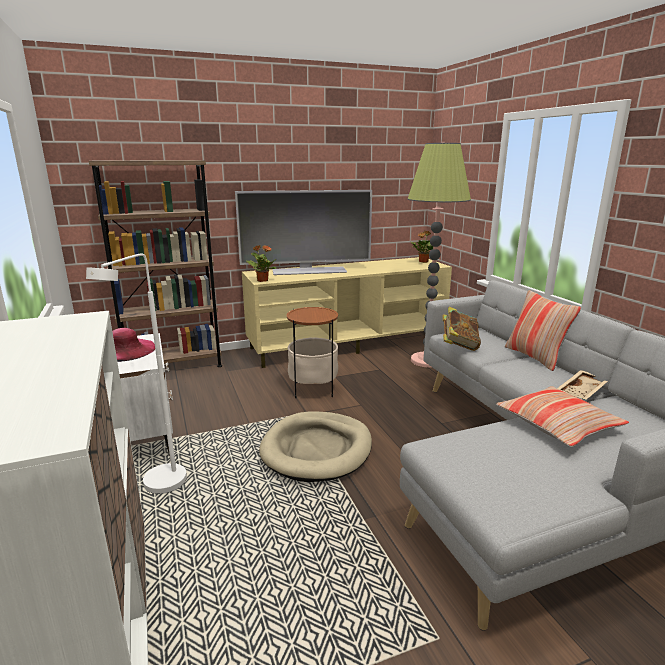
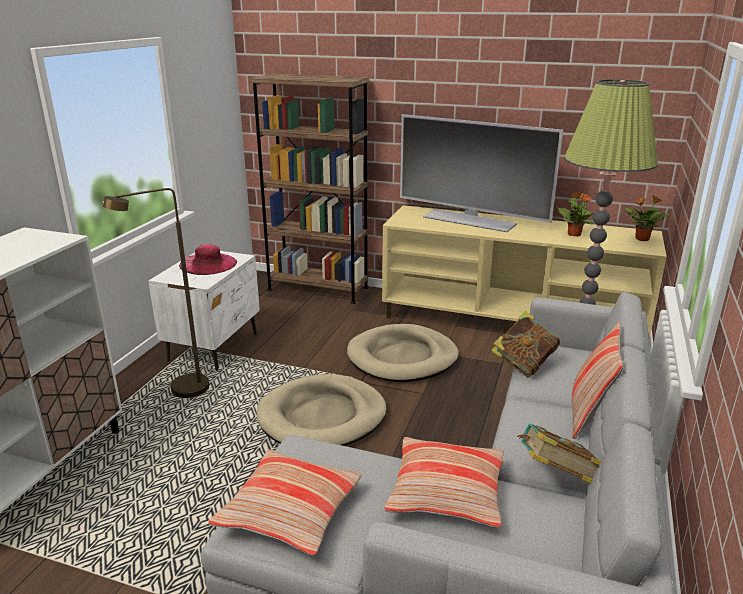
camera: 40 degrees right, 5 degrees up
white floor lamp [86,253,187,494] -> brown floor lamp [103,188,209,398]
potted plant [246,245,277,282] -> potted plant moved to [557,192,594,237]
side table [286,307,338,398] -> beige dog bed [347,324,459,382]
beige tray [557,370,608,399] -> book [517,424,601,484]
none -> pillow [208,450,362,555]

